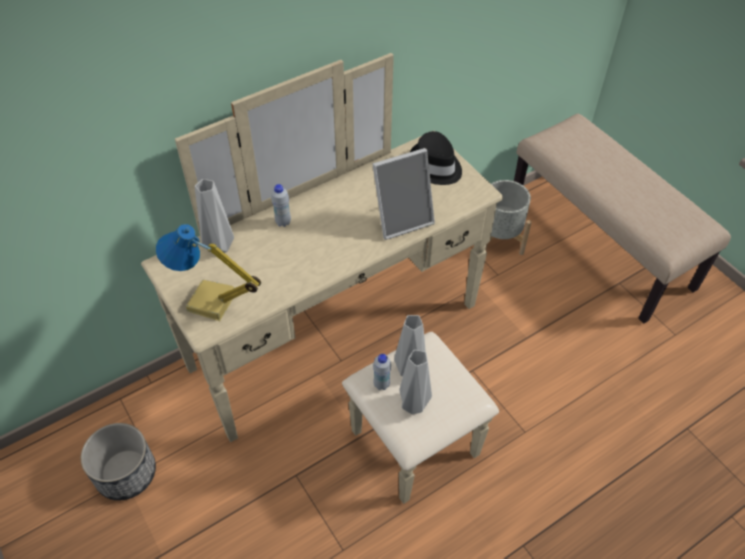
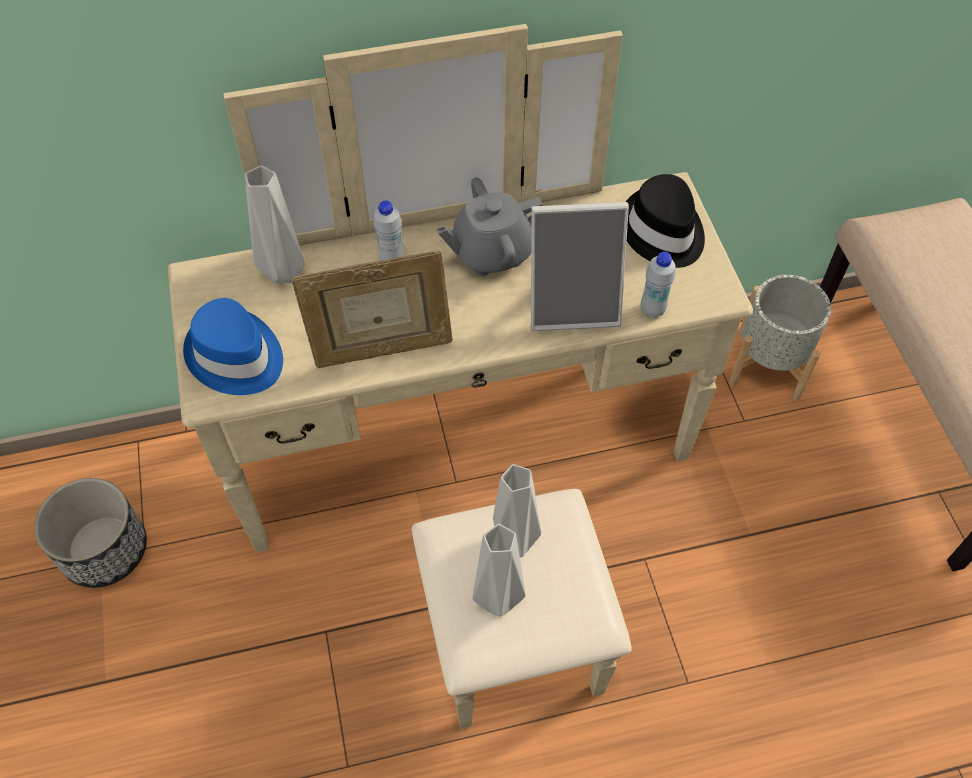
camera: 20 degrees right, 5 degrees up
table lamp [156,224,261,321] -> blue hat [183,298,283,395]
white bottle [373,354,391,390] -> white bottle moved to [640,252,675,318]
none -> picture frame [291,251,453,368]
none -> grey teapot [436,178,543,276]

